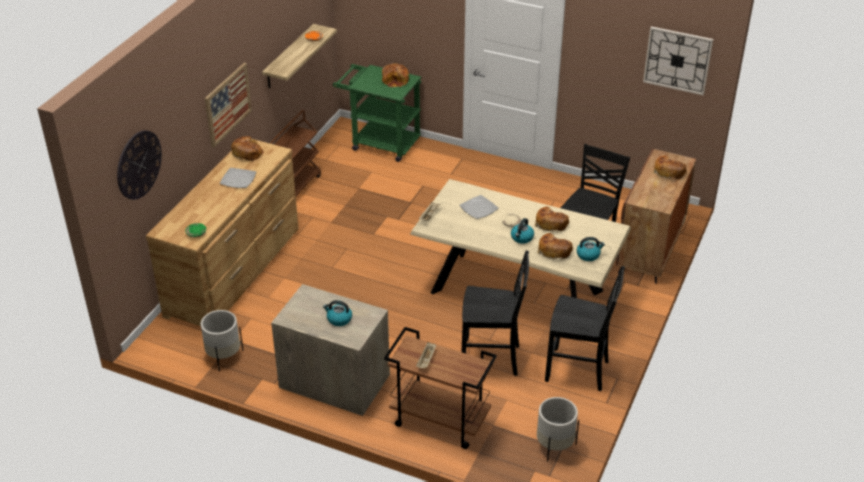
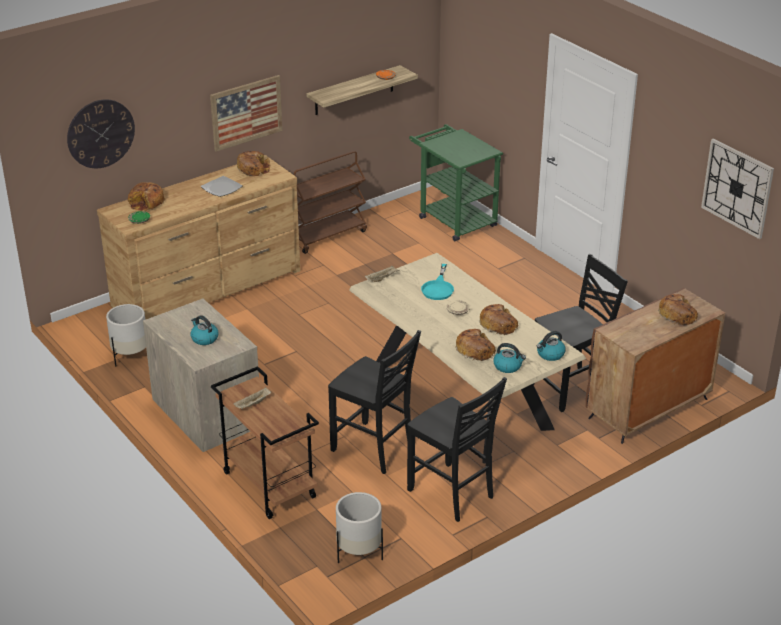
camera: 30 degrees right, 5 degrees down
bread [382,63,409,87] -> bread moved to [128,182,165,211]
plate [459,195,499,219] -> turquoise frying pan [421,264,454,300]
kettle [511,218,534,244] -> kettle moved to [537,331,566,361]

